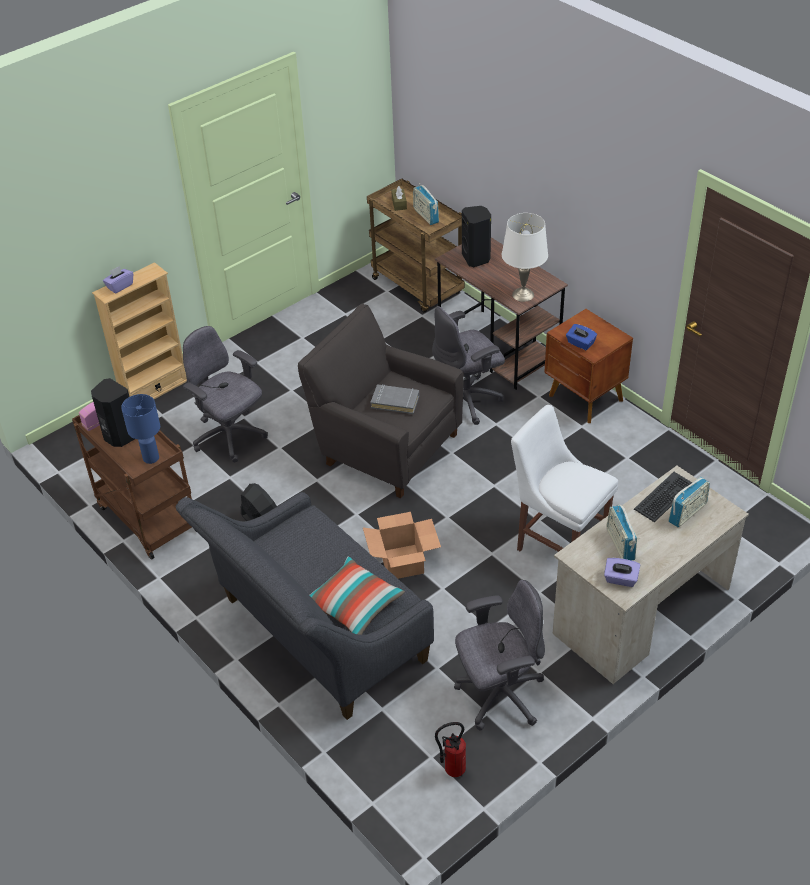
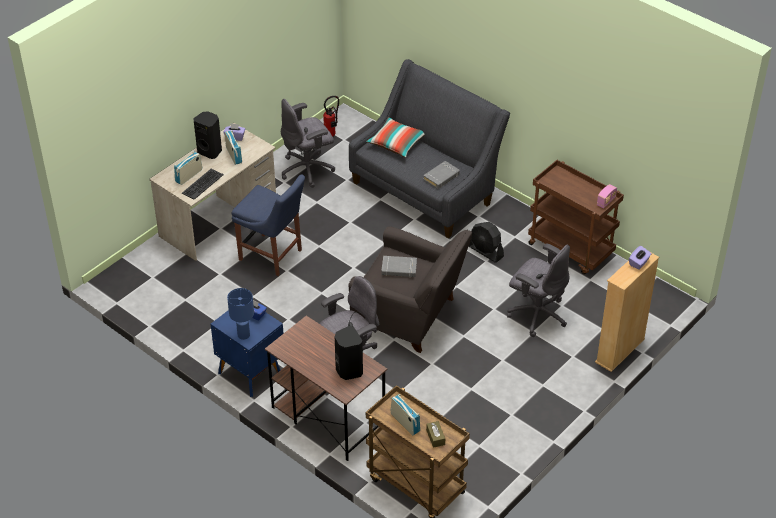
camera: 170 degrees right, 0 degrees up
black speaker [91,378,135,447] -> black speaker moved to [193,112,222,159]
blue table lamp [121,394,160,464] -> blue table lamp moved to [227,288,254,340]
cardboard box [363,512,441,579] -> none
white table lamp [502,213,548,302] -> none
white chair [511,405,618,552] -> blue chair [232,174,305,276]
brown nightstand [545,309,633,423] -> blue nightstand [210,305,283,397]
none -> grey book [423,161,460,189]

